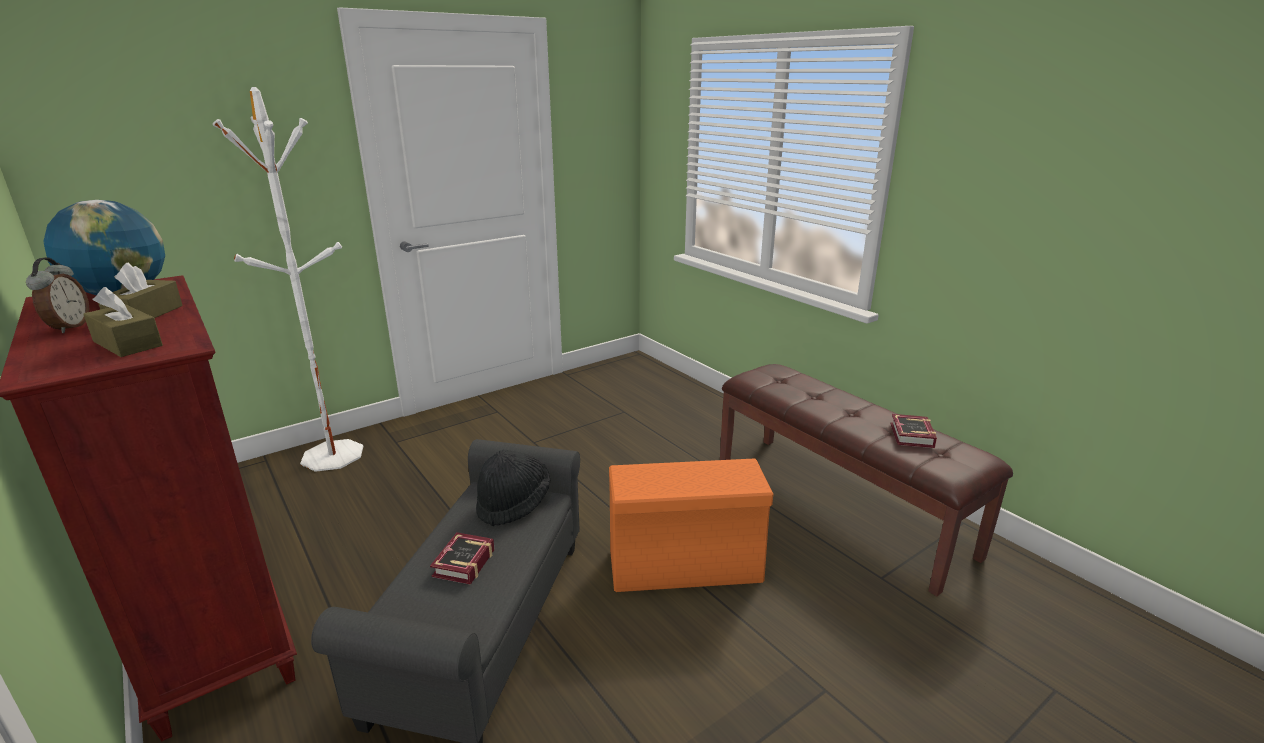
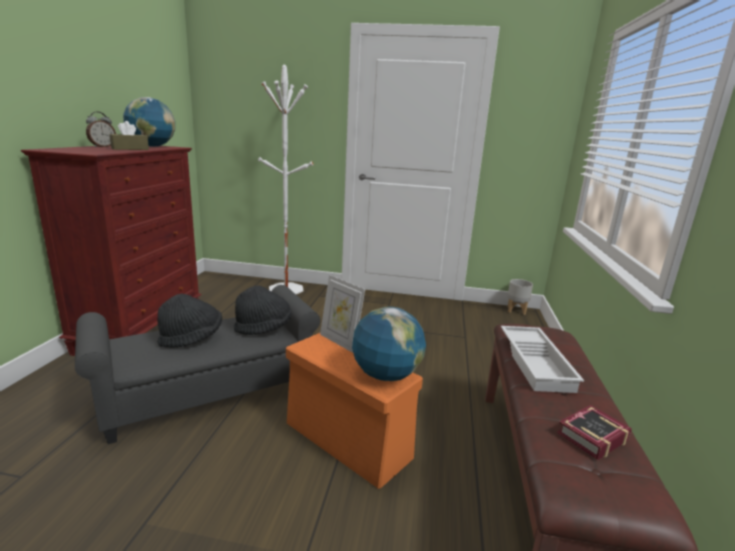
camera: 45 degrees right, 5 degrees down
brown tissue box [83,287,163,357] -> none
book [430,532,495,585] -> black hat [157,294,222,348]
none -> picture frame [320,275,365,353]
none -> globe [352,306,426,381]
none -> white tray [501,326,584,393]
none -> grey planter [507,279,533,315]

